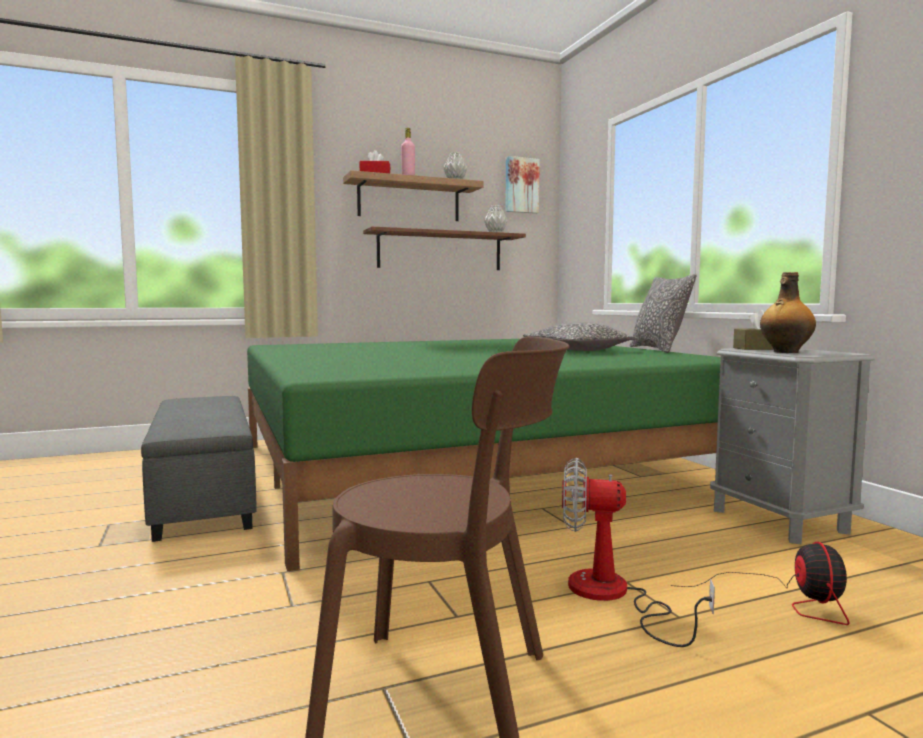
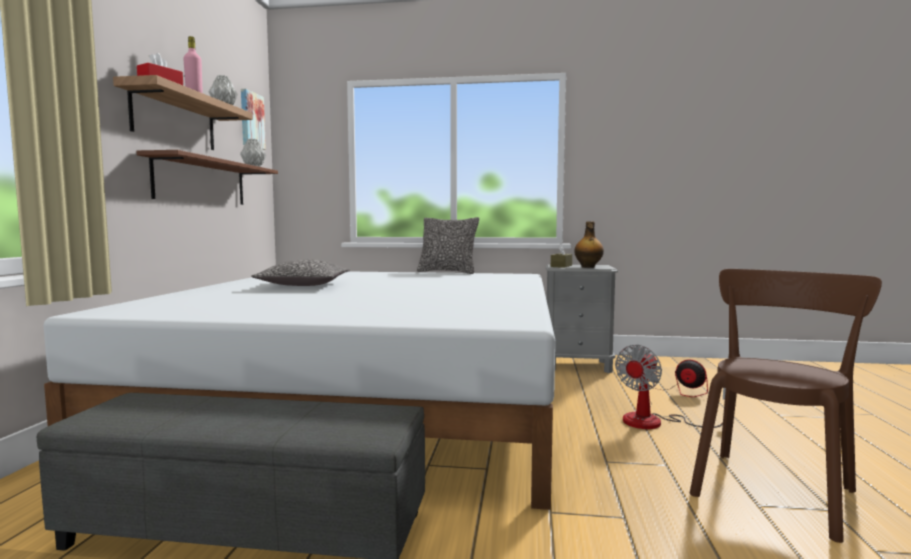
camera: 60 degrees left, 0 degrees up
green bed [247,339,721,571] -> white bed [44,271,555,510]
pillow [523,322,638,351] -> pillow moved to [251,259,350,286]

